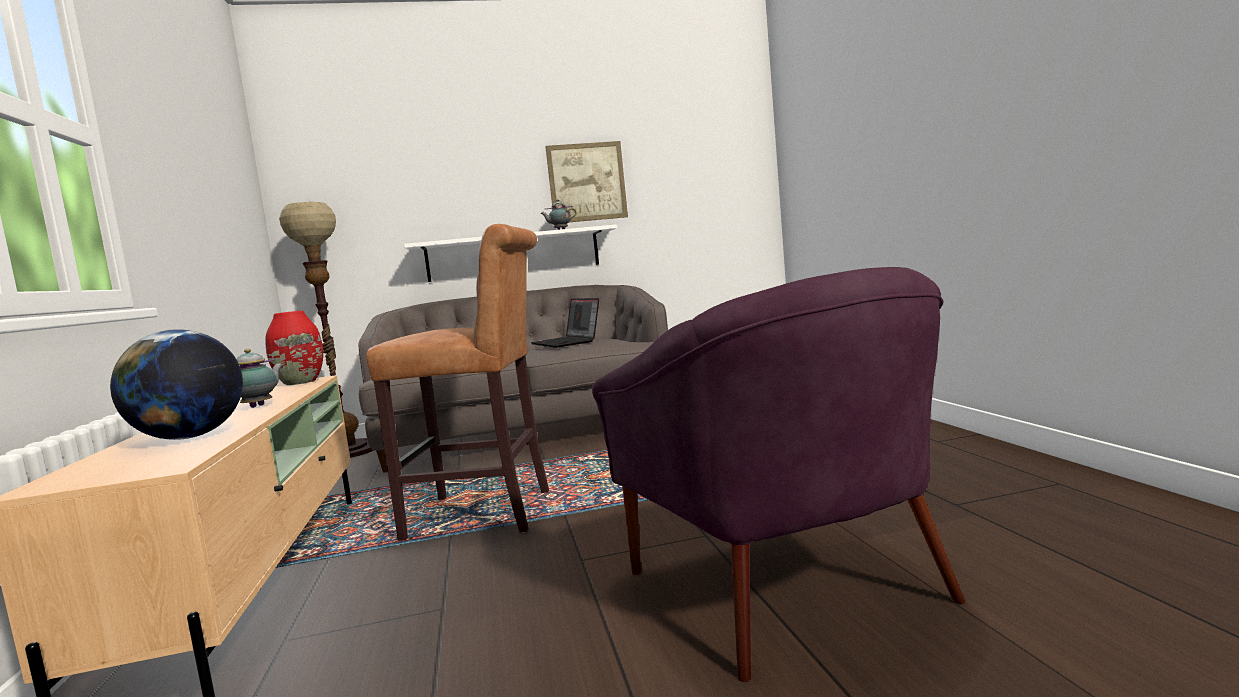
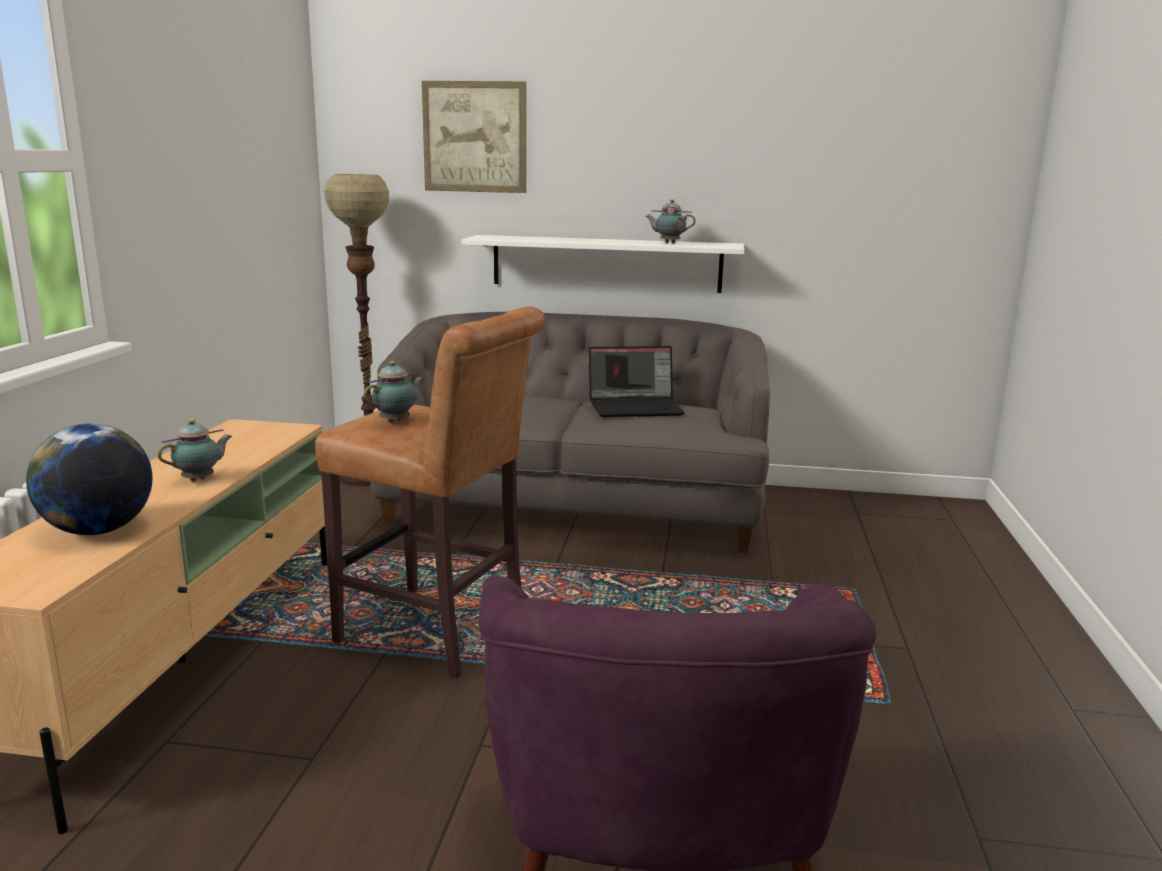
camera: 20 degrees right, 10 degrees up
red vase [265,310,323,385] -> none
laptop [531,298,599,348] -> laptop turned 90 degrees counterclockwise [589,346,685,417]
picture [545,141,628,223] -> picture moved to [422,81,526,193]
none -> teapot [363,361,425,423]

